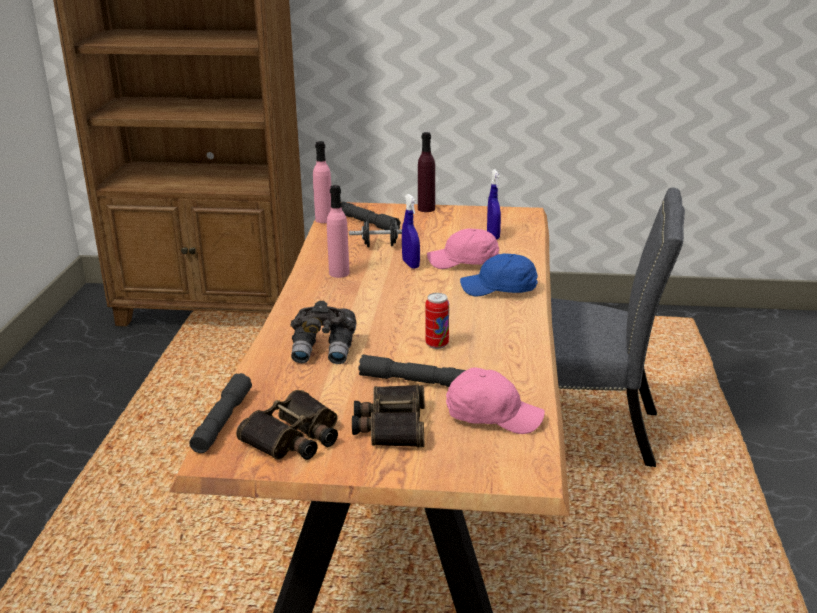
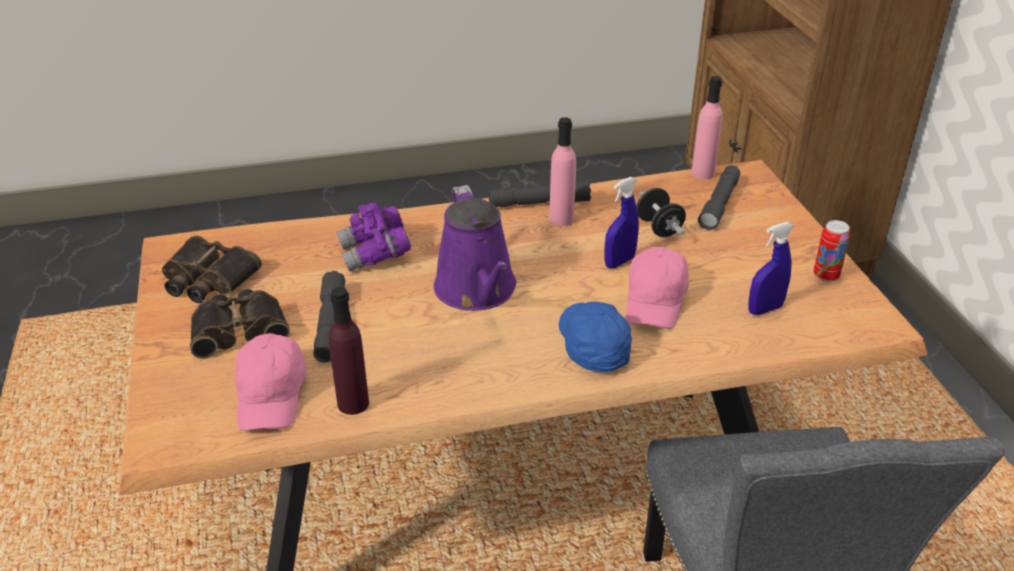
camera: 70 degrees right, 10 degrees up
grey flashlight [189,373,252,453] -> grey flashlight moved to [489,181,591,207]
grey binoculars [290,301,357,364] -> purple binoculars [337,203,411,271]
purple bottle [418,132,435,212] -> purple bottle moved to [329,287,369,415]
can [425,293,449,349] -> can moved to [813,220,850,282]
pink cap [427,229,499,269] -> pink cap turned 150 degrees counterclockwise [626,247,689,329]
none -> purple watering can [434,185,516,311]

